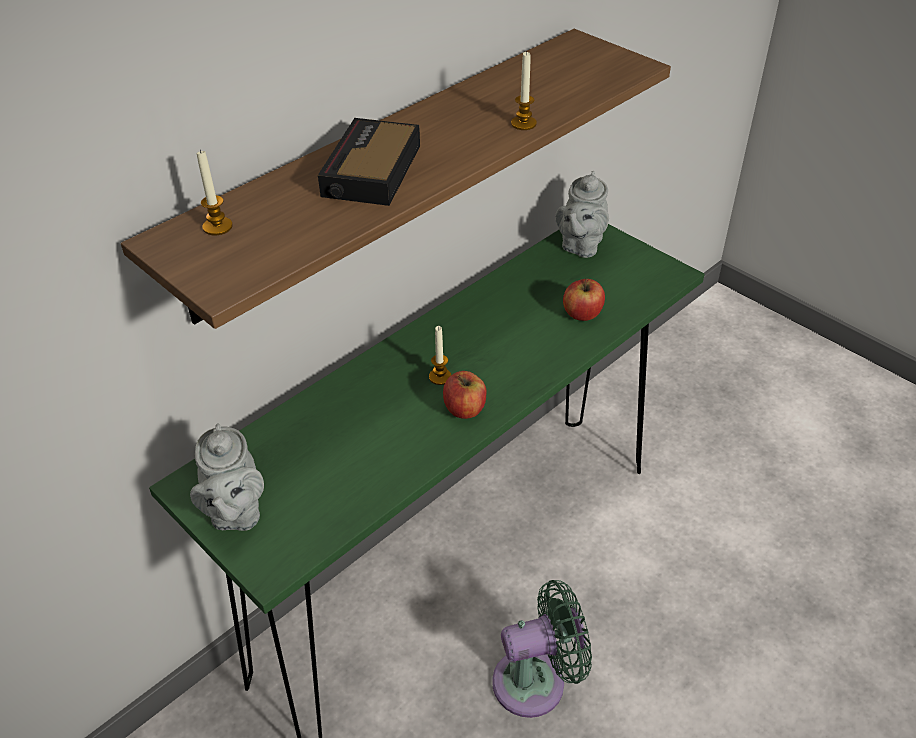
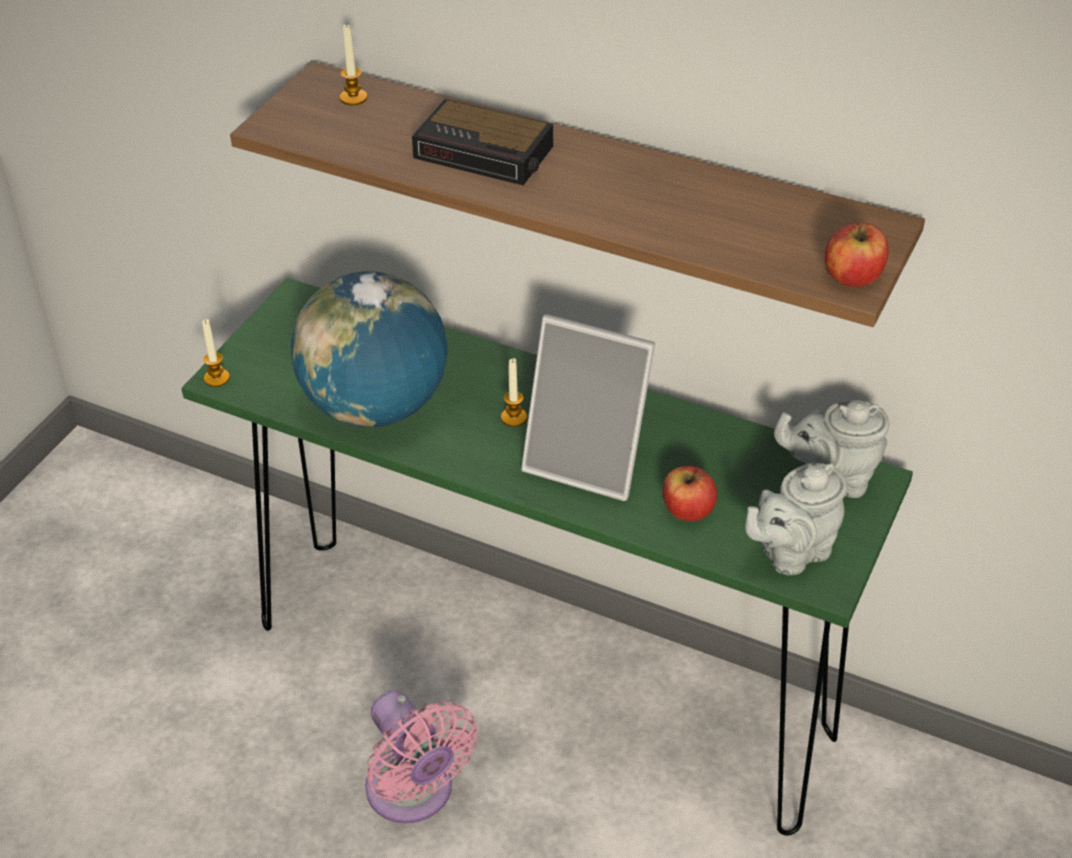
camera: 70 degrees right, 0 degrees up
grey teapot [190,423,264,531] -> grey teapot moved to [745,463,847,575]
alarm clock [318,118,420,206] -> alarm clock turned 150 degrees counterclockwise [412,99,553,185]
apple [443,371,486,419] -> apple moved to [825,222,889,287]
green fan [492,580,592,718] -> pink fan [365,691,478,824]
candle [511,52,537,130] -> candle moved to [202,319,230,387]
none -> globe [291,271,448,427]
none -> picture frame [521,314,655,501]

